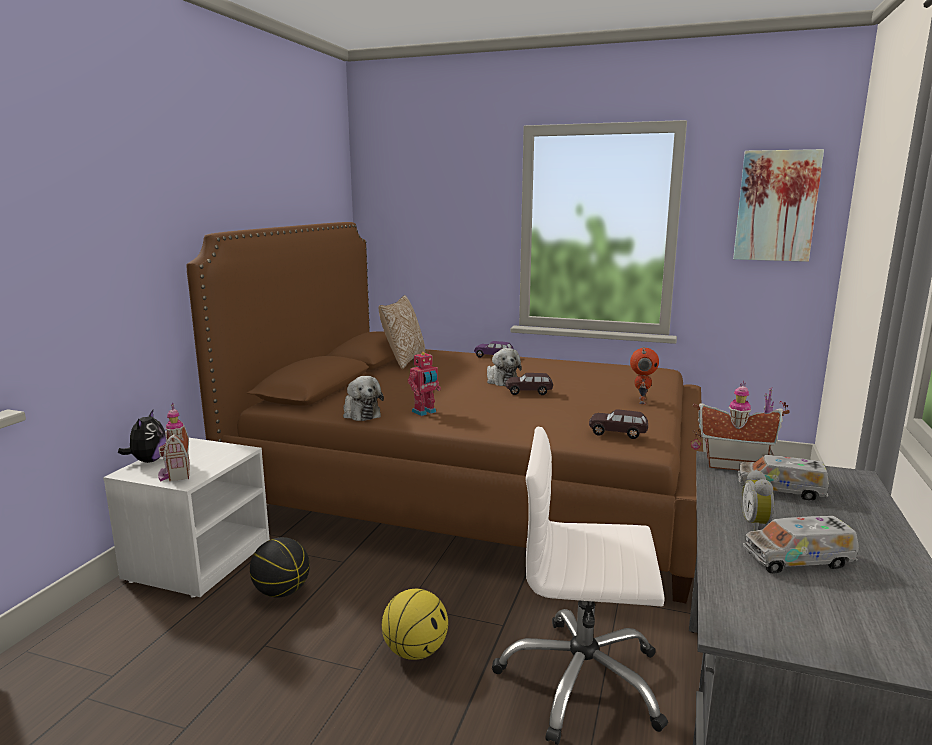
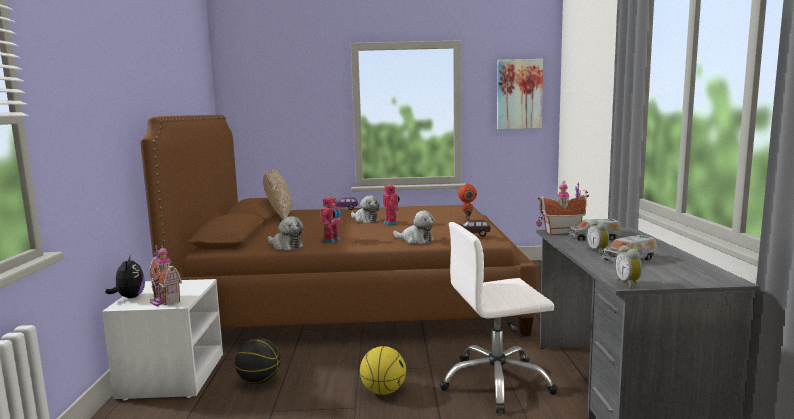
camera: 20 degrees left, 5 degrees down
brown toy car [505,373,553,395] -> toy robot [383,184,400,225]
none -> plush toy [393,210,434,244]
none -> alarm clock [615,245,642,288]

